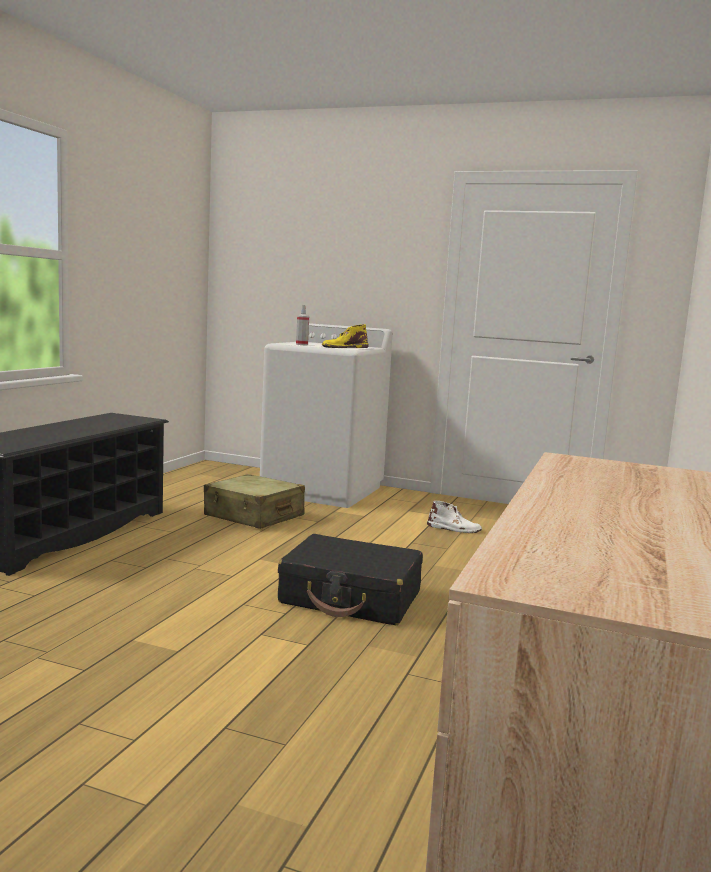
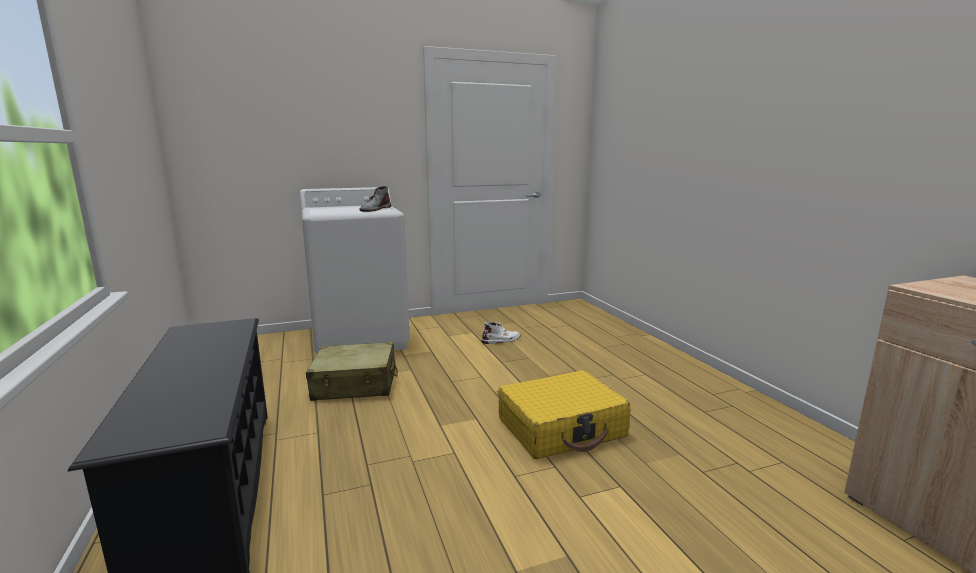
camera: 40 degrees left, 5 degrees up
black suitcase [278,534,423,625] -> yellow suitcase [498,370,630,459]
spray bottle [296,305,309,345] -> none
yellow boot [322,324,368,348] -> grey boot [359,186,391,212]

